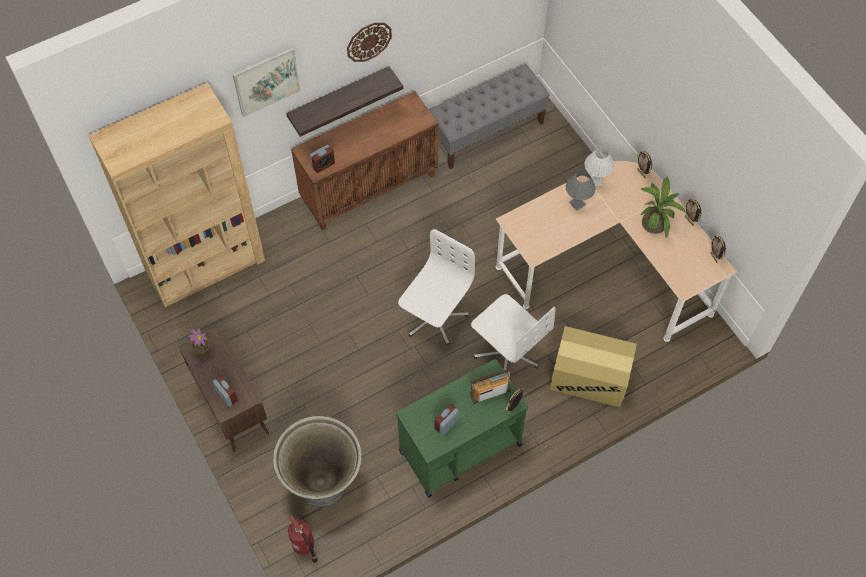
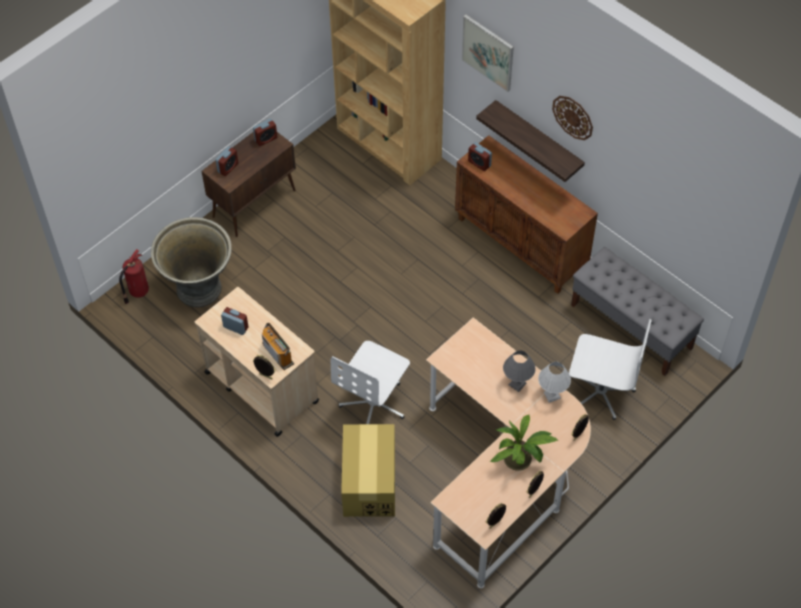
camera: 75 degrees right, 5 degrees down
potted plant [188,329,211,358] -> alarm clock [253,119,277,146]
green cart [396,359,528,497] -> beige cart [195,287,319,437]
white office chair [398,229,475,346] -> white office chair moved to [569,319,652,420]

